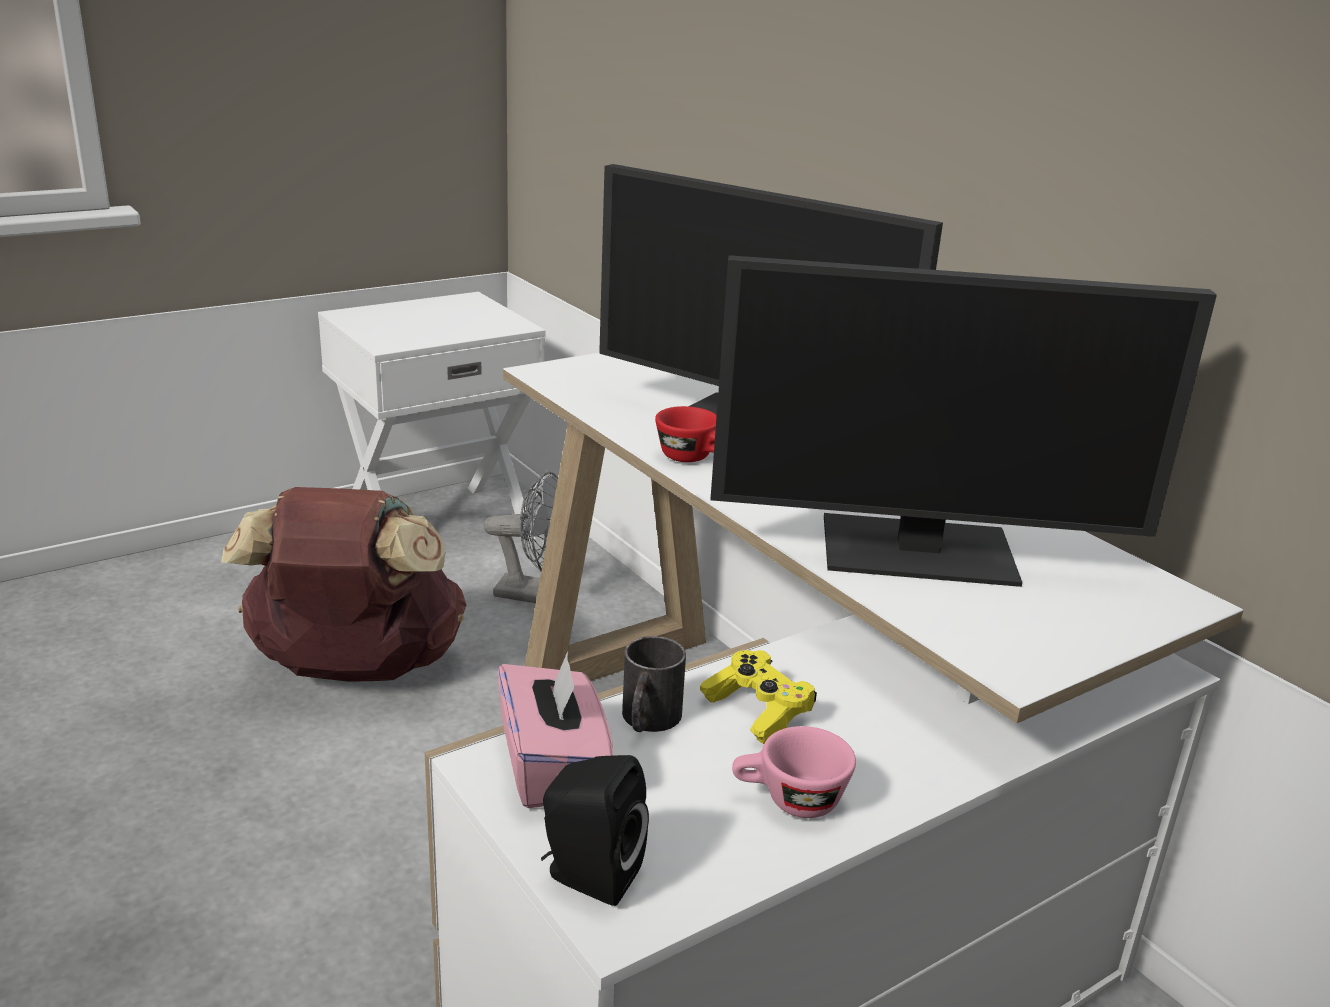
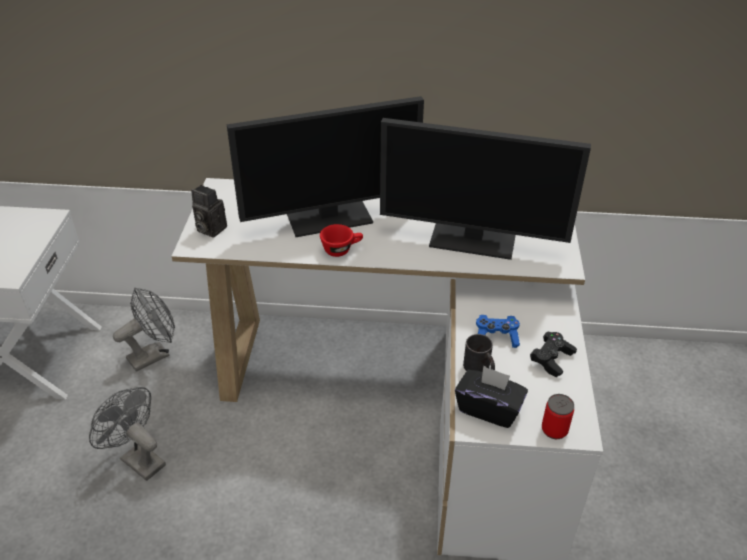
camera: 50 degrees left, 15 degrees up
brown backpack [221,487,466,682] -> grey fan [89,387,166,481]
pink tissue box [498,651,613,808] -> black tissue box [455,366,528,428]
black speaker [541,755,649,906] -> can [542,394,574,439]
yellow game controller [700,650,817,744] -> blue game controller [476,315,520,348]
monitor [710,255,1217,587] -> monitor turned 60 degrees clockwise [380,118,591,260]
pink cup [732,726,856,818] -> black game controller [530,332,577,377]
none -> camera [191,185,227,238]

